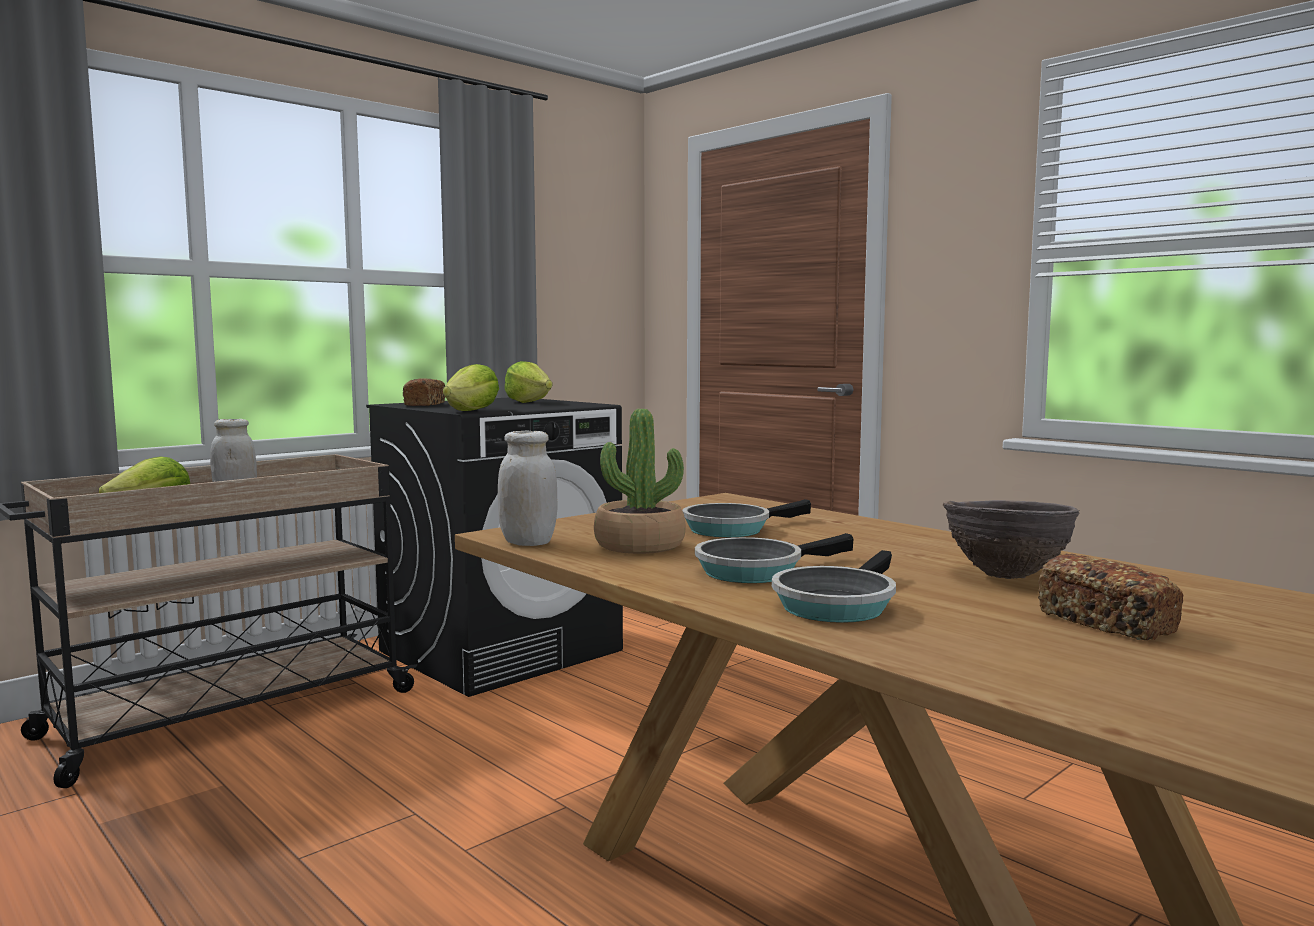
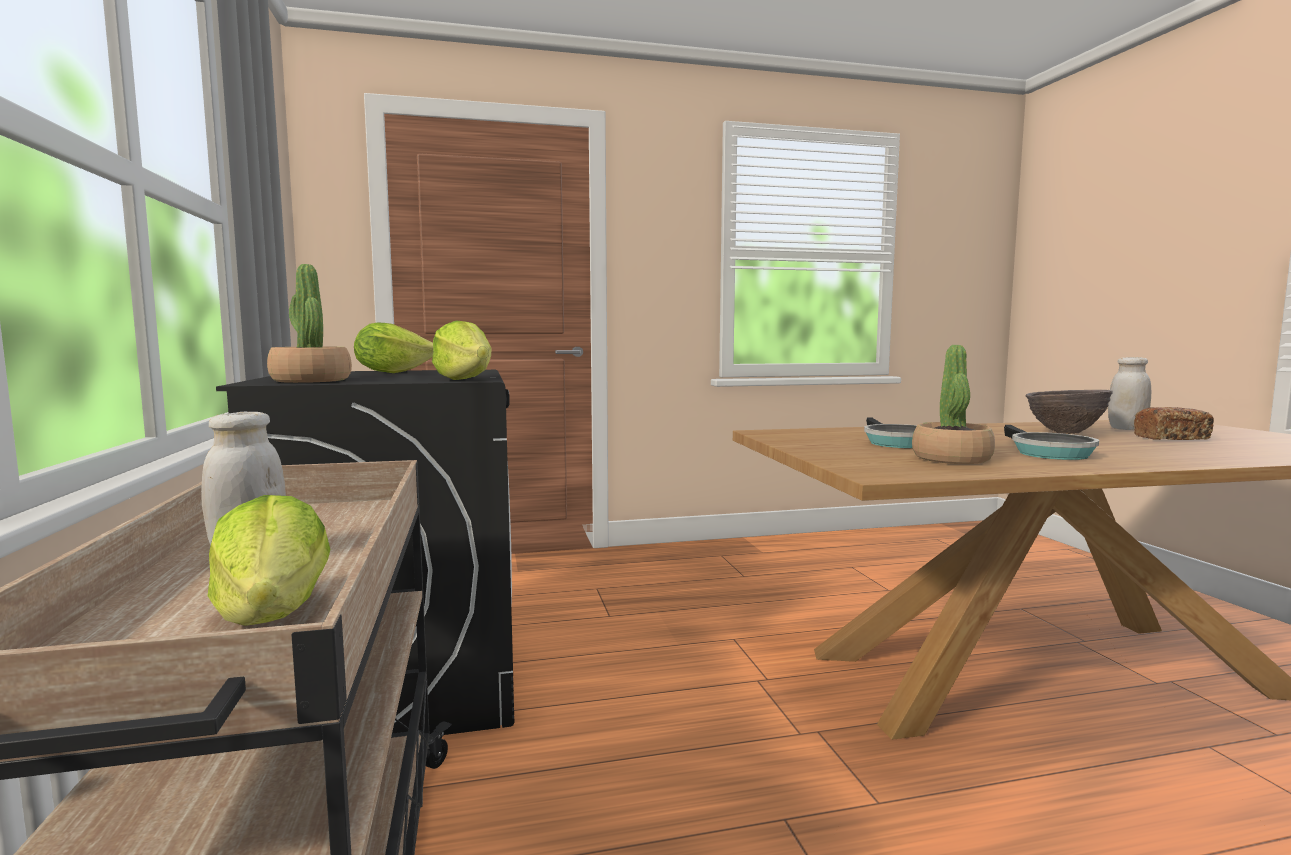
camera: 60 degrees left, 0 degrees up
bread [403,378,445,406] -> potted plant [267,264,352,383]
white jar [498,431,558,546] -> white jar moved to [1108,357,1151,430]
frying pan [772,550,896,623] -> none

